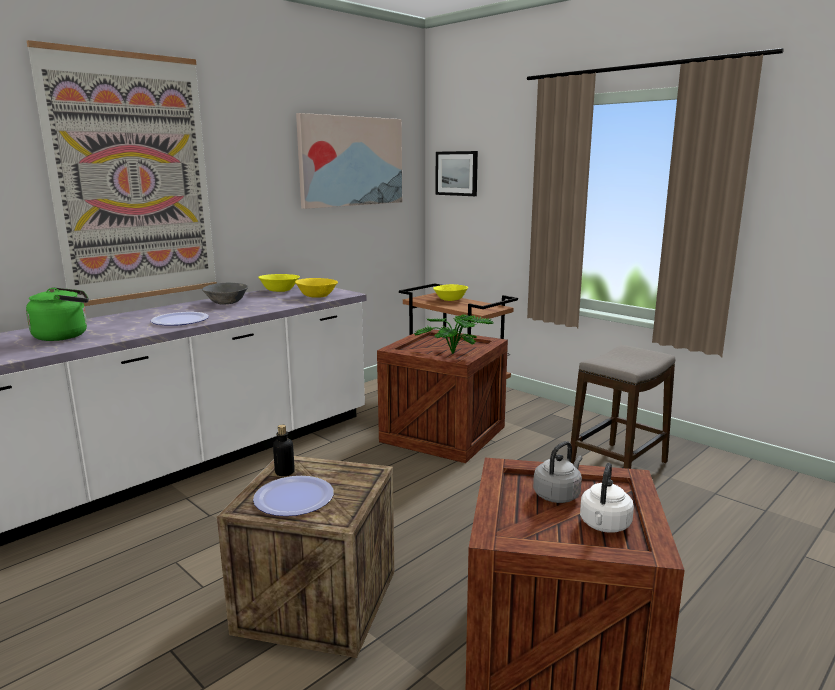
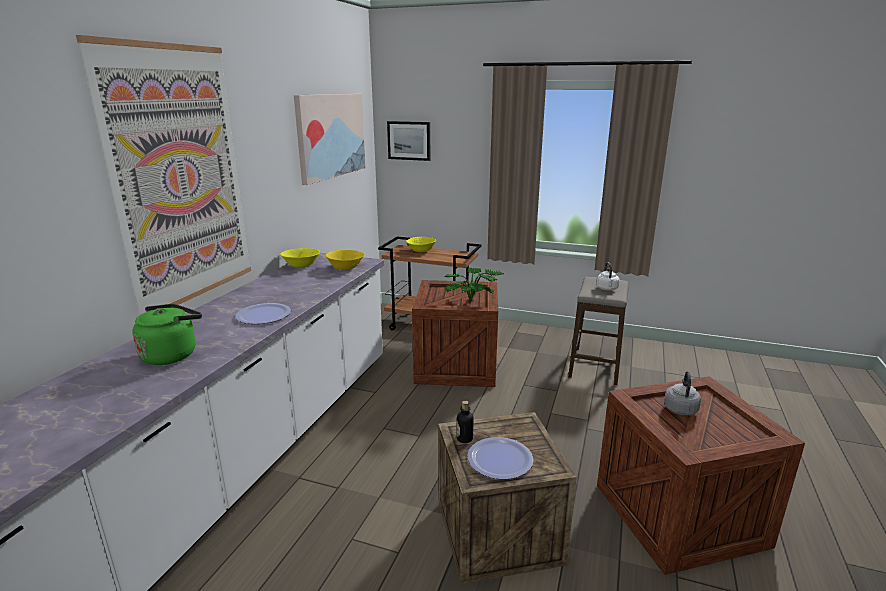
camera: 25 degrees left, 5 degrees up
grey bowl [202,283,248,305] -> none
white kettle [580,463,634,533] -> white kettle moved to [596,262,620,290]

